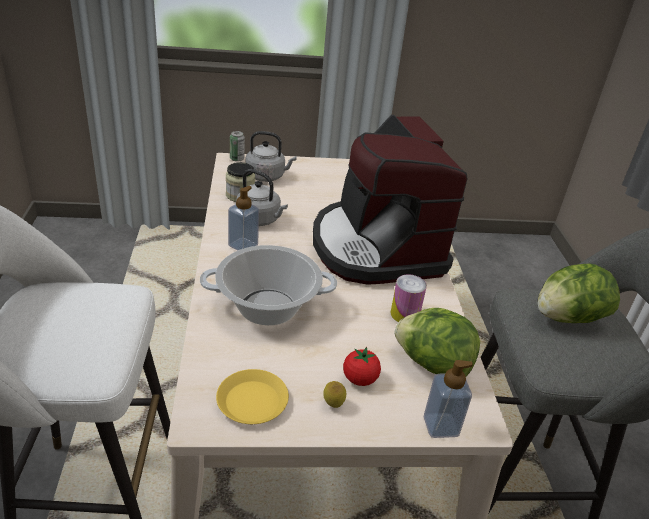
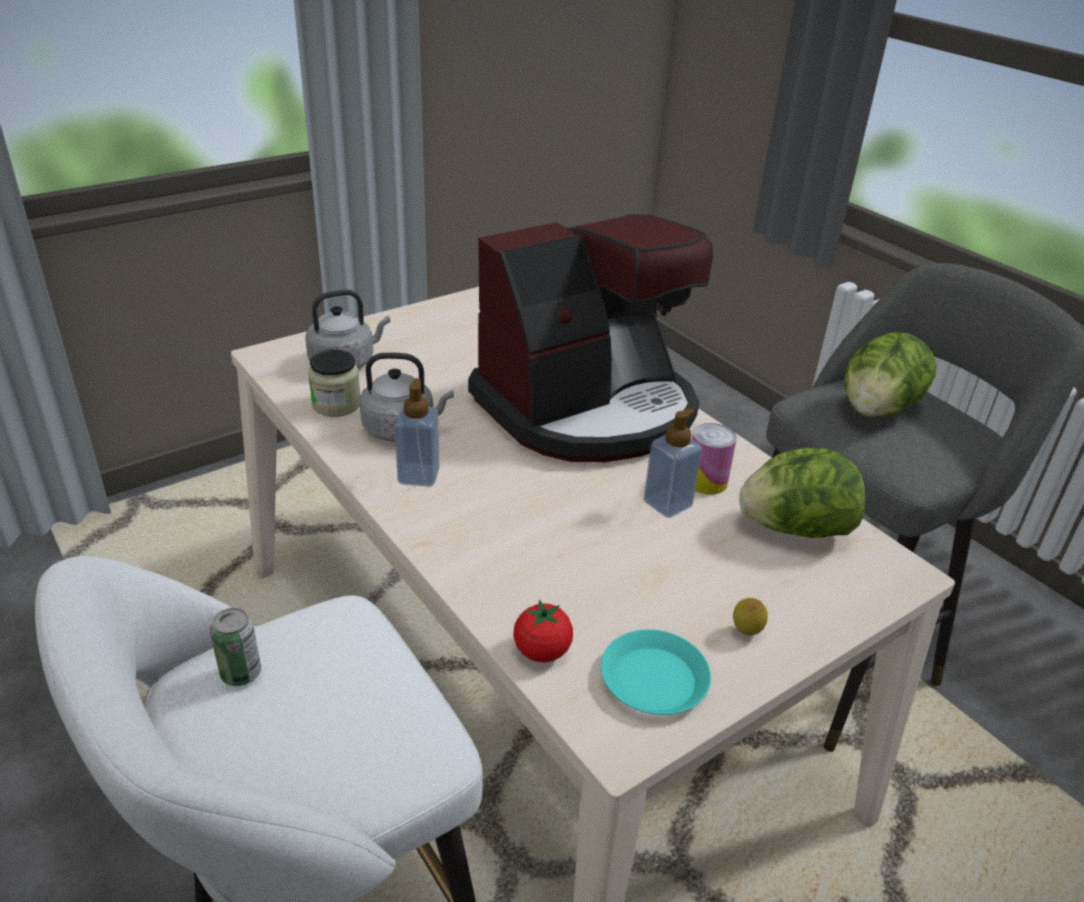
camera: 30 degrees left, 0 degrees up
cooking pot [200,245,337,326] -> none
yellow plate [216,369,289,424] -> turquoise plate [601,629,711,715]
can [230,131,245,162] -> can moved to [210,608,261,686]
coffee machine [313,115,468,285] -> coffee machine turned 75 degrees counterclockwise [468,214,713,462]
tomato [343,347,381,386] -> tomato moved to [513,600,573,662]
soap dispenser [424,360,473,438] -> soap dispenser moved to [644,409,703,518]

